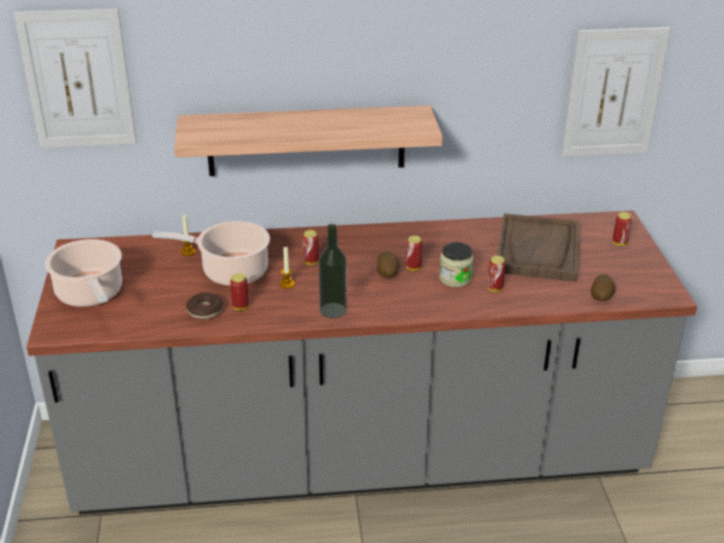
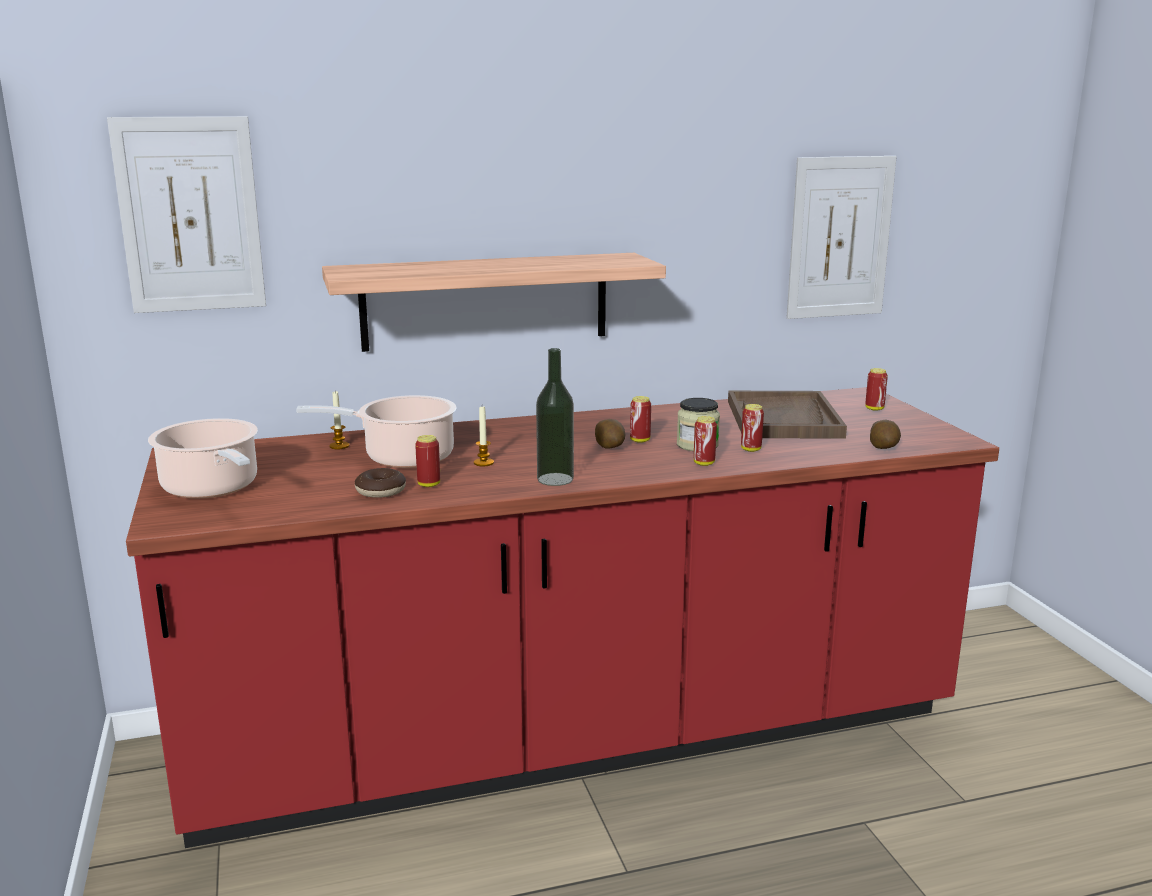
camera: 10 degrees left, 15 degrees down
grey counter [27,210,697,515] -> red counter [126,387,999,848]
can [302,230,319,265] -> can moved to [694,416,717,466]

